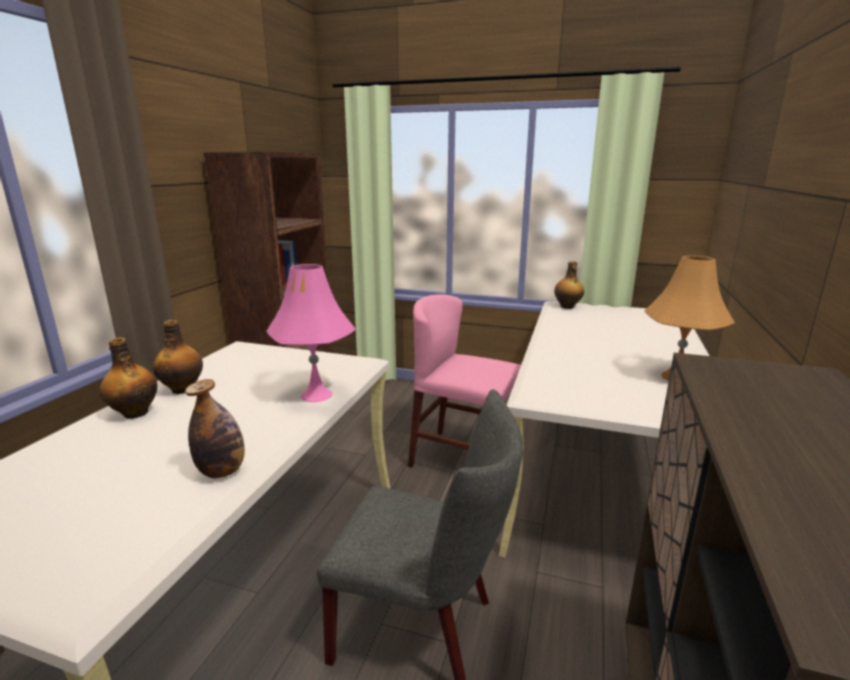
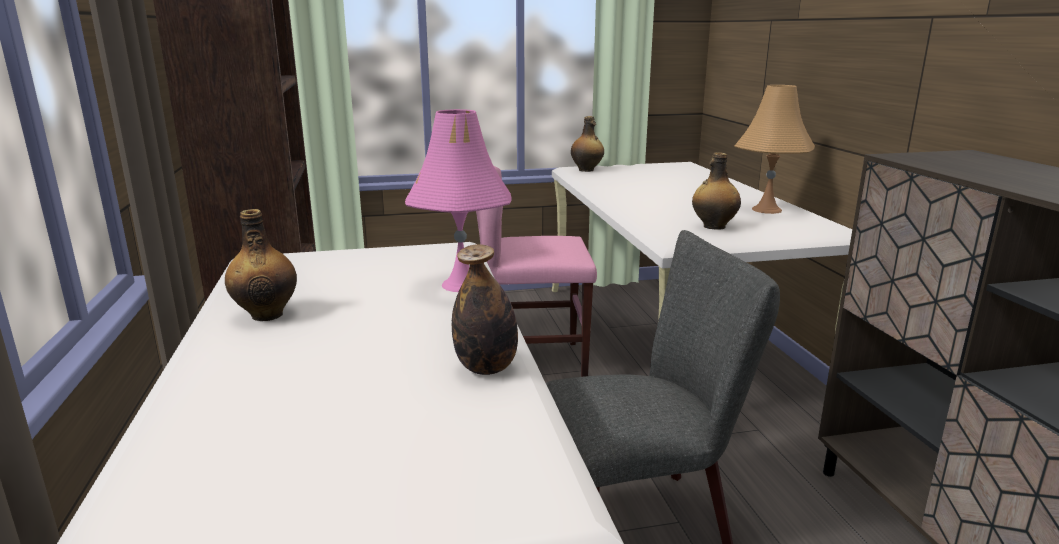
camera: 30 degrees left, 0 degrees up
bottle [100,337,157,419] -> bottle moved to [692,152,741,230]

